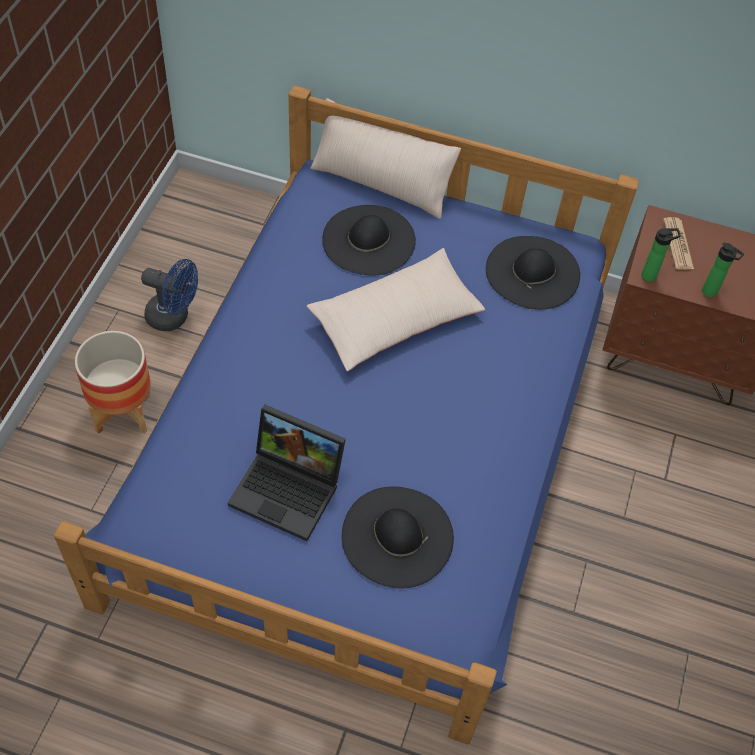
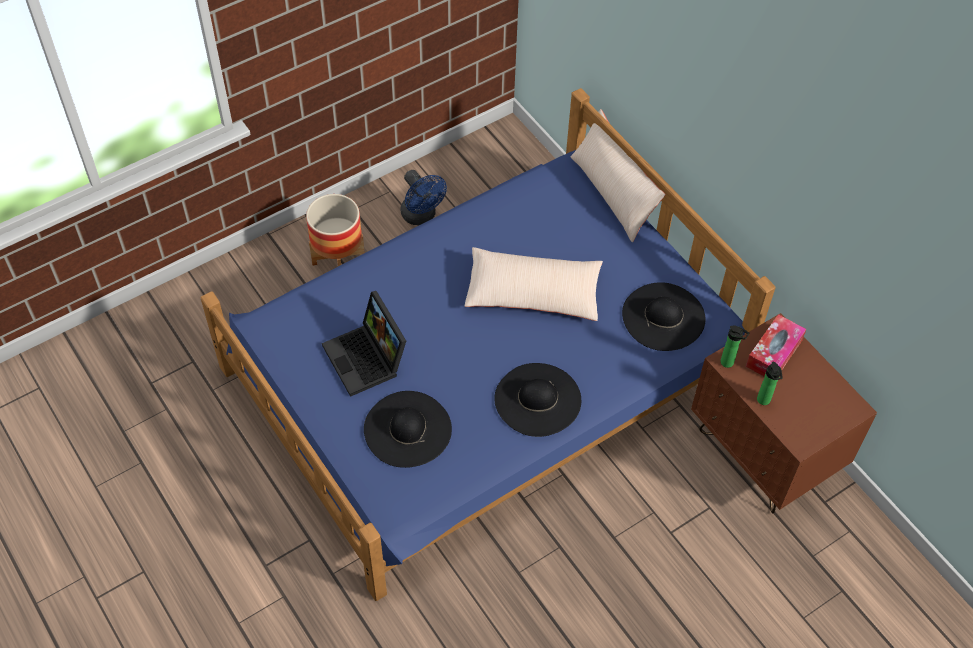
camera: 40 degrees right, 0 degrees up
black hat [322,205,416,276] -> black hat moved to [494,363,581,437]
newspaper [663,217,694,269] -> tissue box [746,314,806,377]

